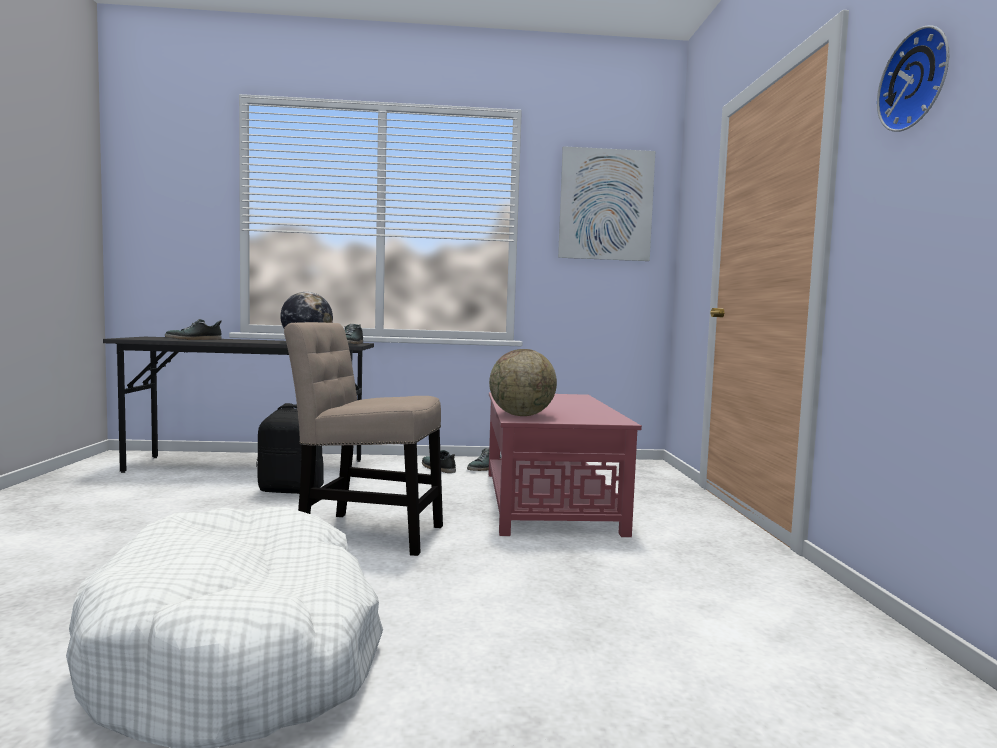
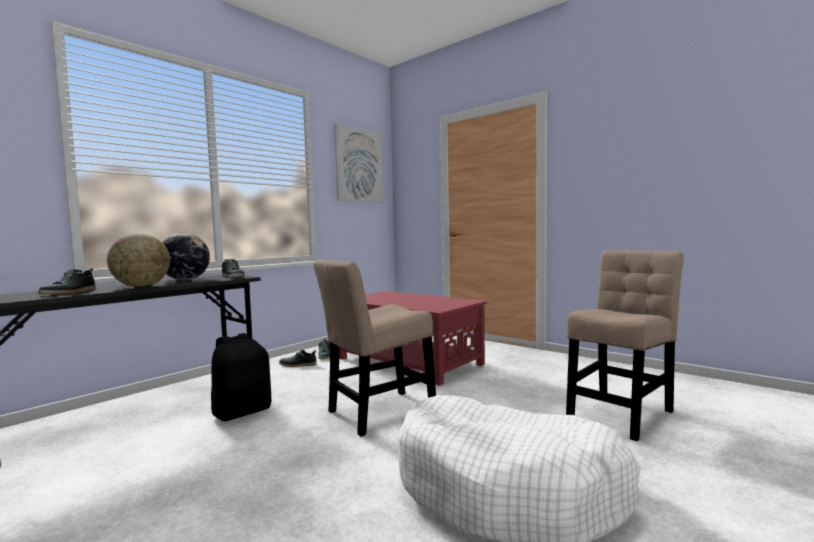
camera: 45 degrees left, 0 degrees up
globe [489,349,557,416] -> globe moved to [107,233,170,287]
wall clock [877,25,949,132] -> none
none -> beige chair [566,251,684,441]

